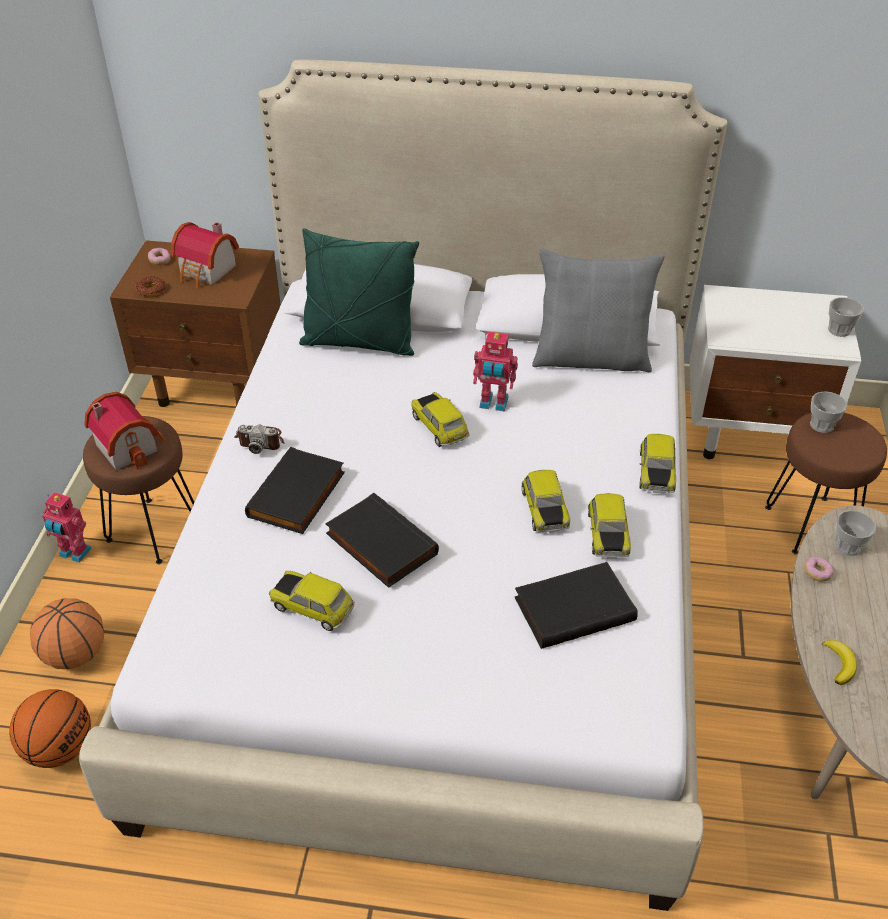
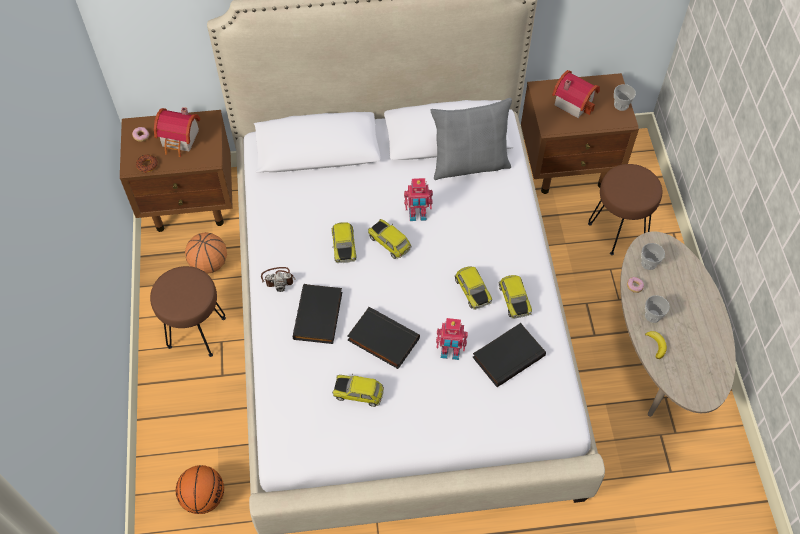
camera: 15 degrees left, 15 degrees up
basketball [30,598,104,669] -> basketball moved to [185,232,227,274]
toy robot [42,492,92,563] -> toy robot moved to [436,318,468,360]
toy house [84,392,165,470] -> toy house moved to [552,70,600,118]
green pillow [299,228,419,356] -> none
toy car [639,434,676,493] -> toy car moved to [332,222,357,263]
white nightstand [689,285,861,465] -> brown nightstand [521,73,639,194]
cup [810,391,847,433] -> cup moved to [645,295,670,323]

